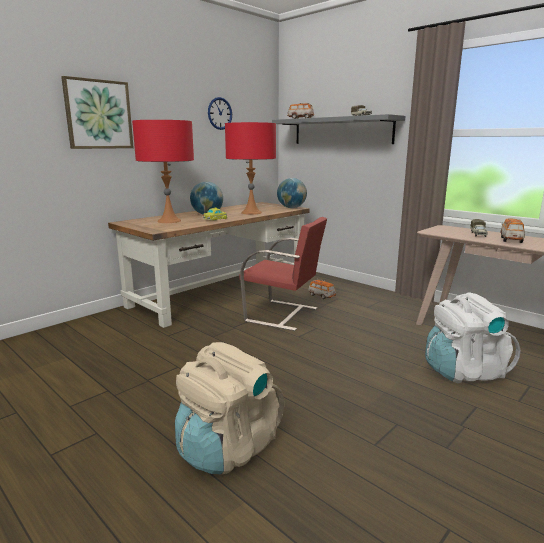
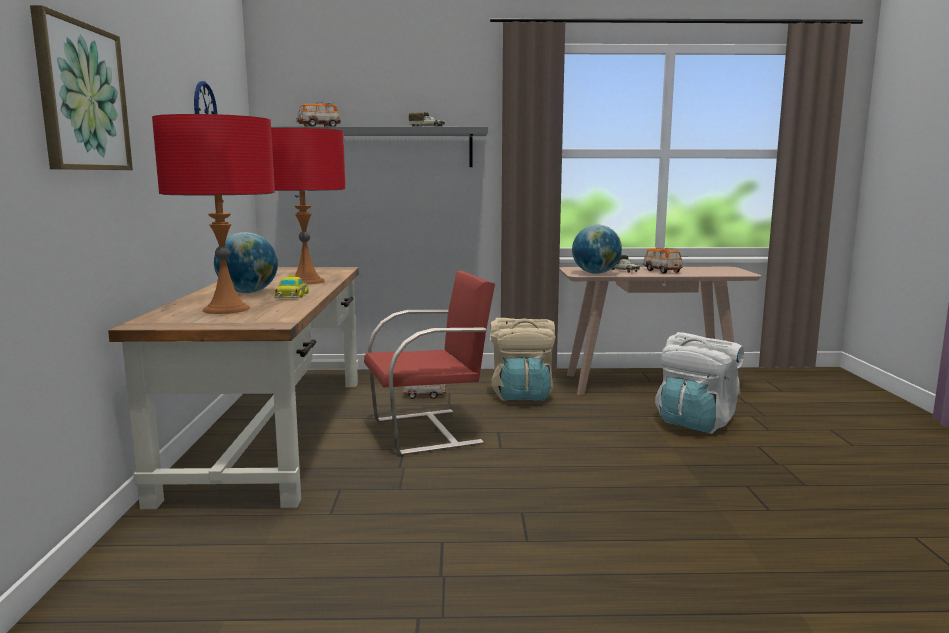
camera: 45 degrees left, 5 degrees down
beige backpack [175,342,284,475] -> beige backpack moved to [490,318,555,401]
globe [277,178,307,208] -> globe moved to [572,224,622,274]

